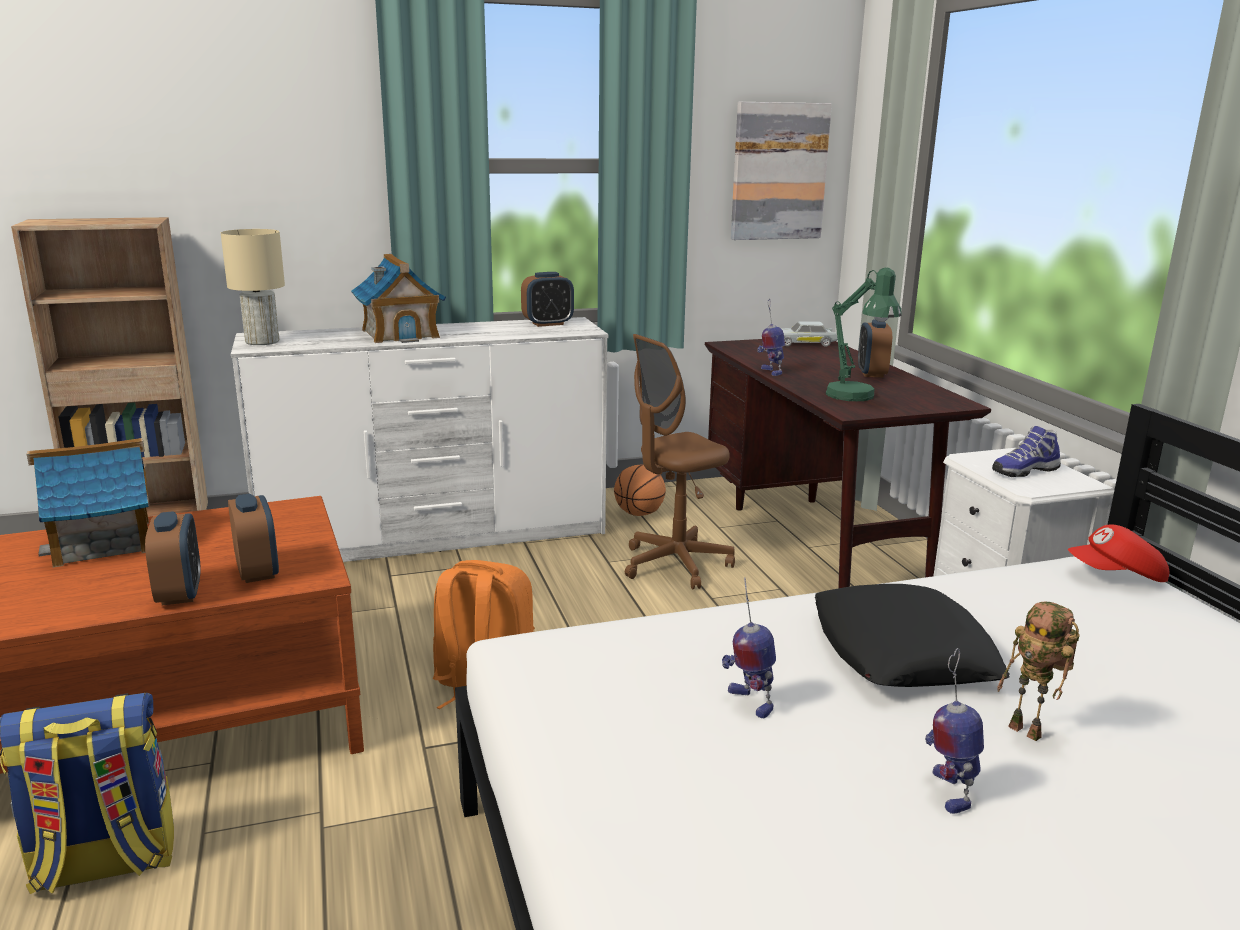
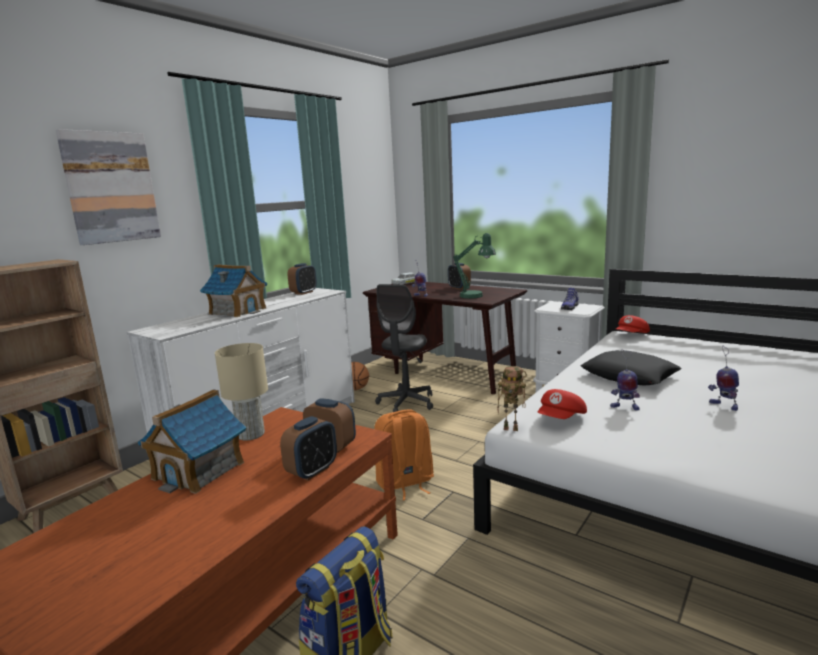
camera: 35 degrees left, 5 degrees down
alarm clock [145,511,201,605] -> alarm clock turned 90 degrees clockwise [280,416,337,480]
beige table lamp [221,229,285,345] -> beige table lamp moved to [215,343,268,440]
brown office chair [625,334,735,590] -> grey office chair [375,284,433,412]
picture [731,102,832,240] -> picture moved to [56,129,161,245]
toy robot [997,602,1080,741] -> toy robot moved to [497,366,527,431]
none -> red cap [537,389,587,419]

